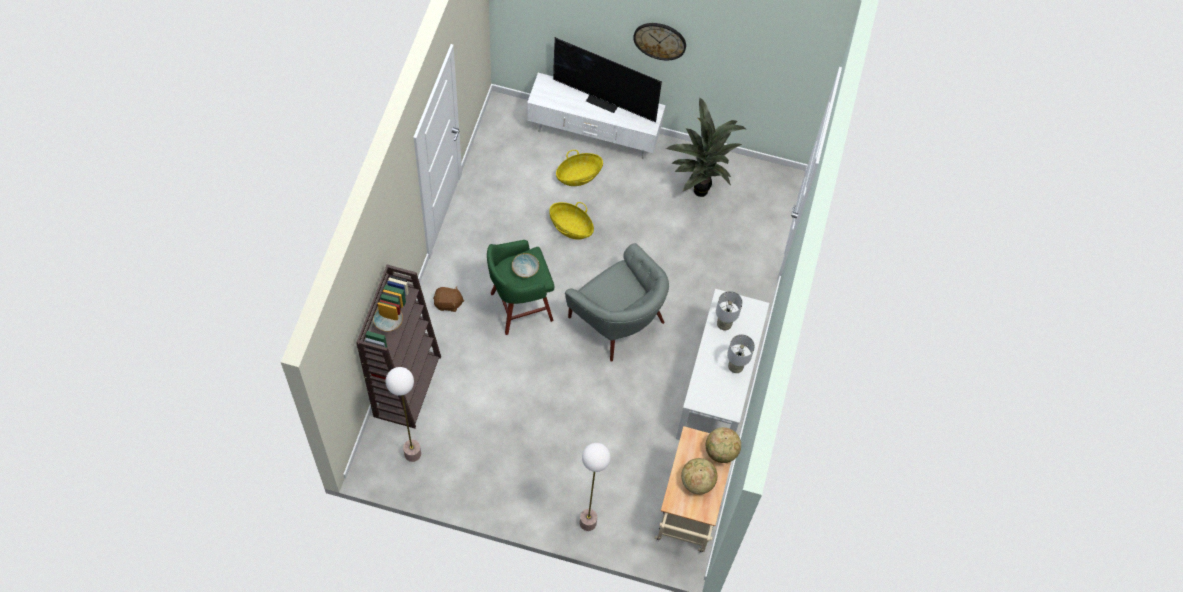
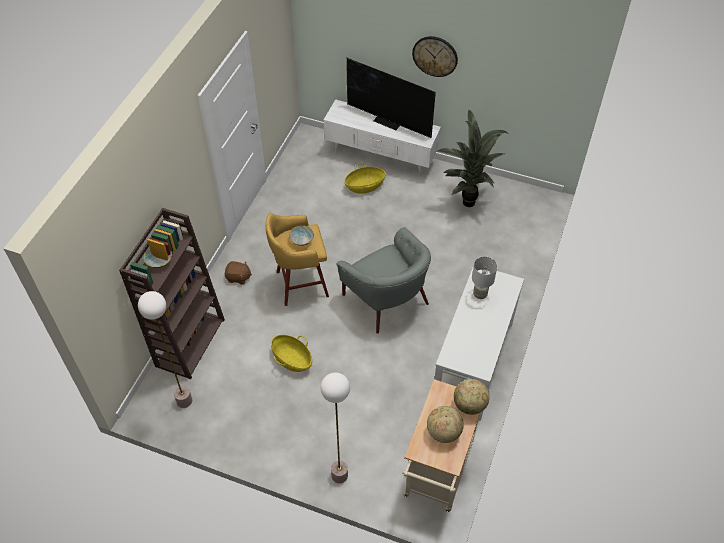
camera: 10 degrees right, 10 degrees down
green stool [487,240,554,335] -> yellow stool [266,213,329,306]
basket [549,202,594,240] -> basket moved to [271,335,312,372]
grey table lamp [727,334,755,373] -> none

